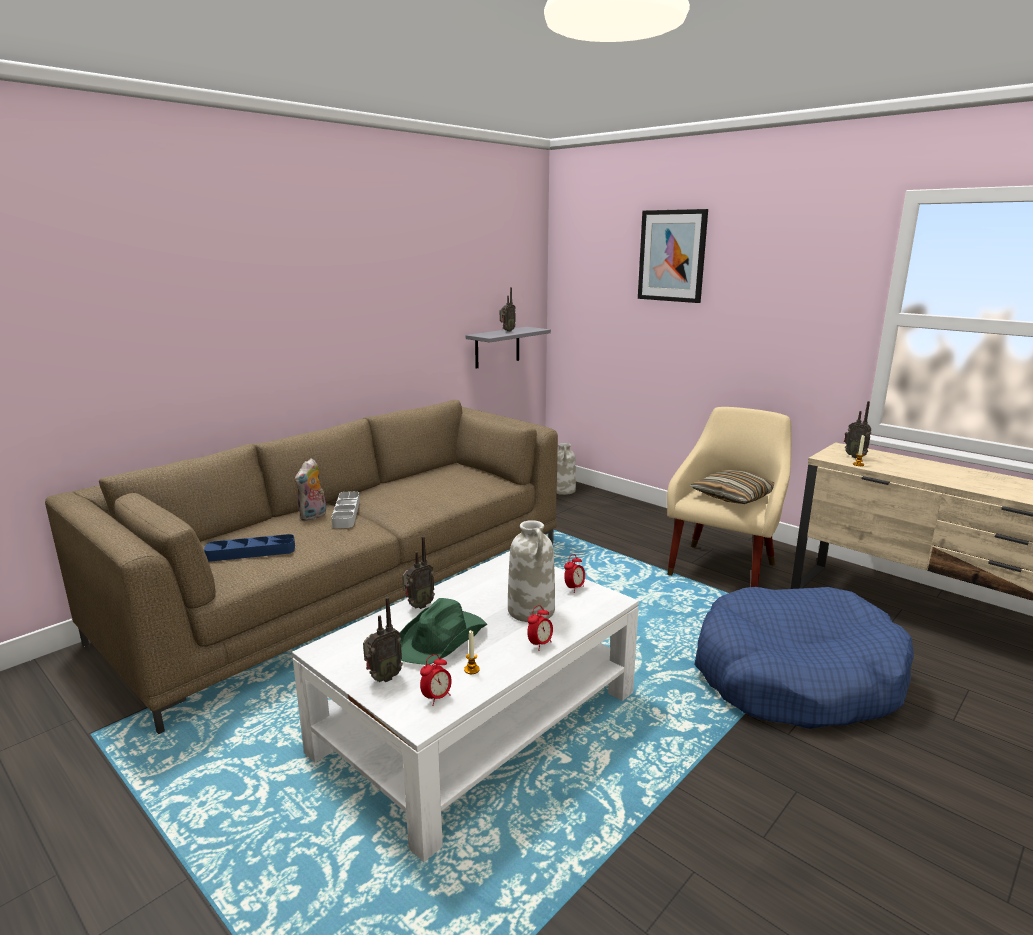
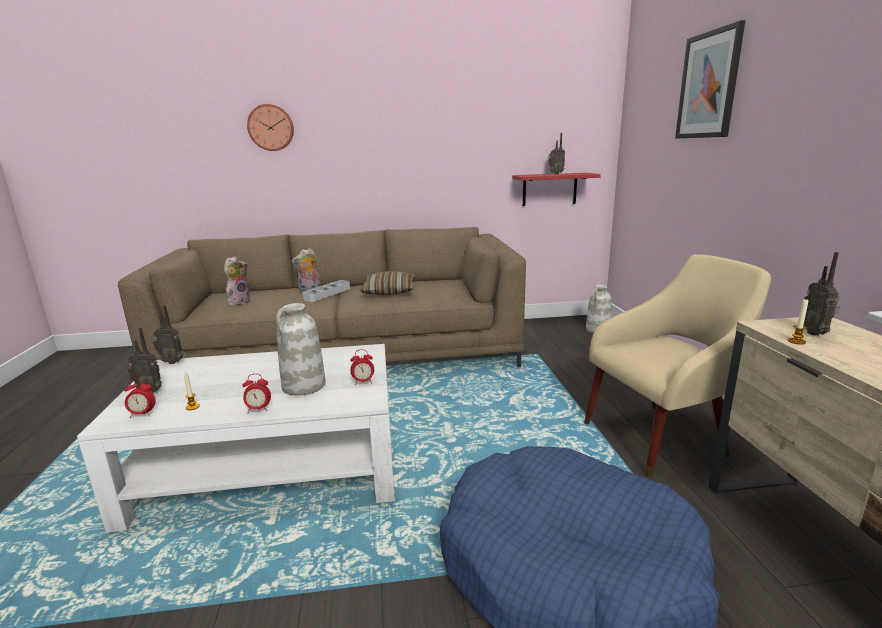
camera: 40 degrees right, 0 degrees up
blue tray [204,534,295,562] -> plush toy [224,256,250,306]
green hat [400,598,488,665] -> none
radio [402,536,435,609] -> radio moved to [153,305,183,364]
grey shelf [466,327,551,368] -> red shelf [512,173,601,206]
pillow [690,470,774,504] -> pillow moved to [360,271,416,295]
none -> wall clock [247,104,294,151]

